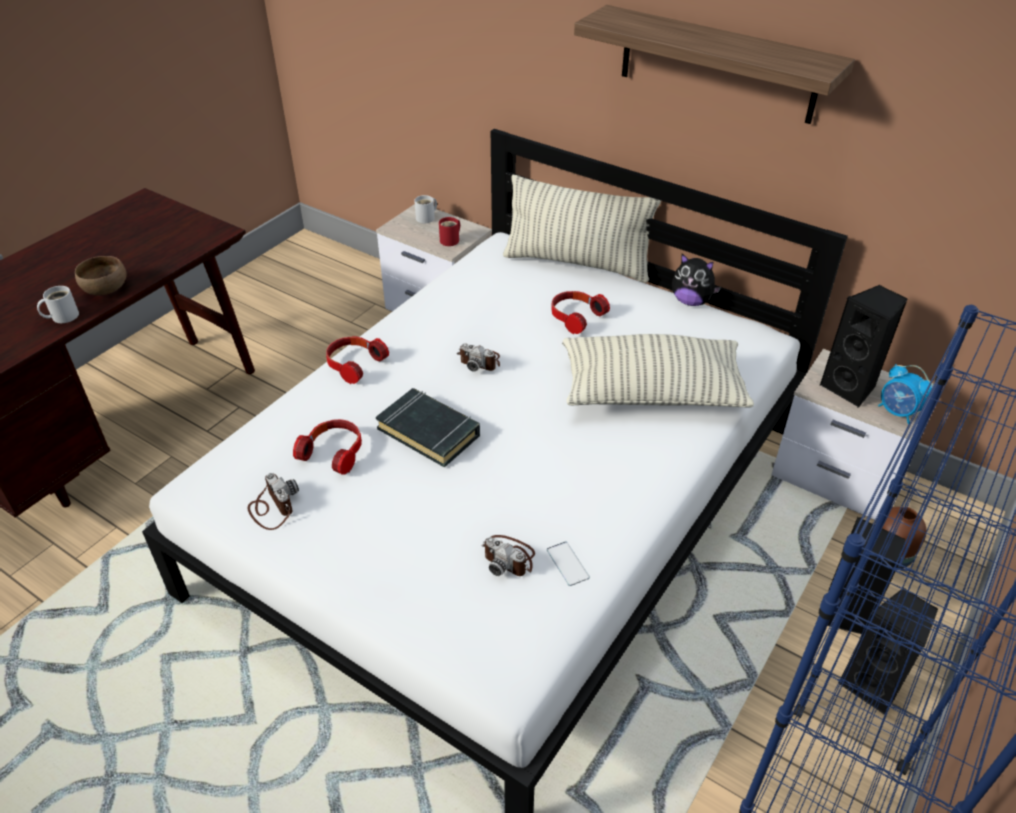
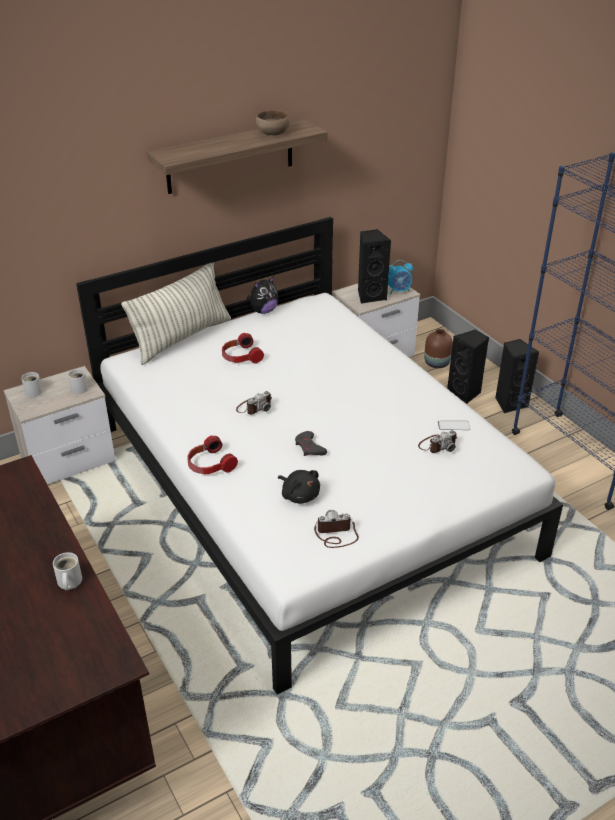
camera: 65 degrees left, 5 degrees down
brown bowl [75,256,127,295] -> brown bowl moved to [256,110,289,135]
headphones [293,419,362,475] -> black plush toy [278,470,320,504]
black book [376,388,480,468] -> grey game controller [295,431,327,456]
red mug [439,217,460,246] -> white mug [68,369,88,394]
pillow [562,334,754,408] -> none

